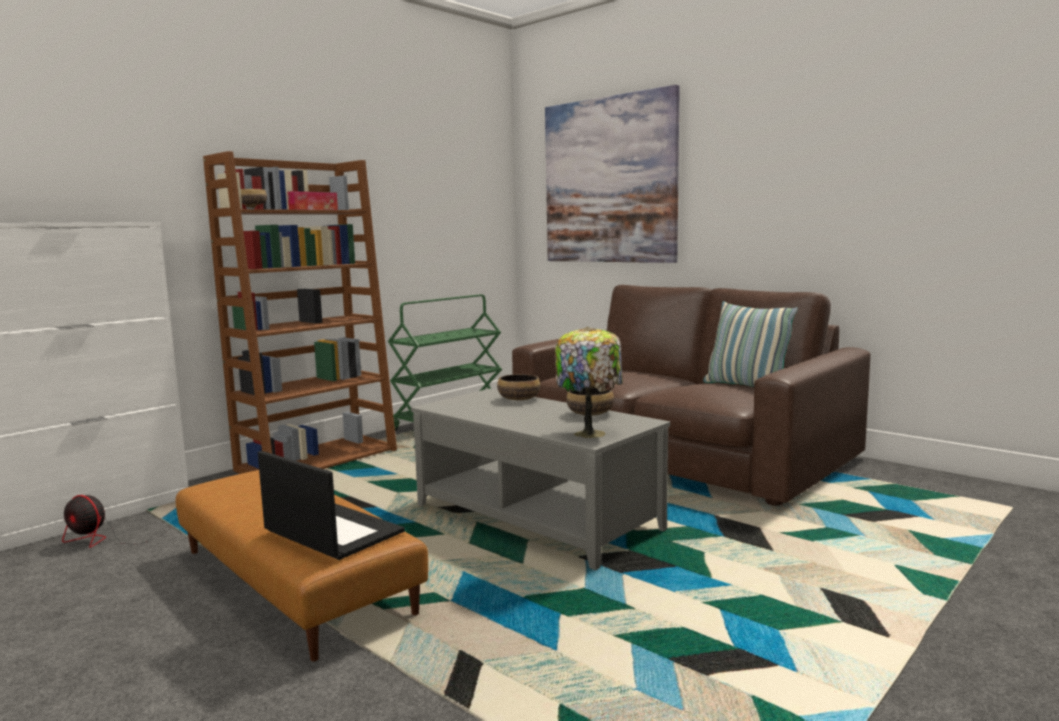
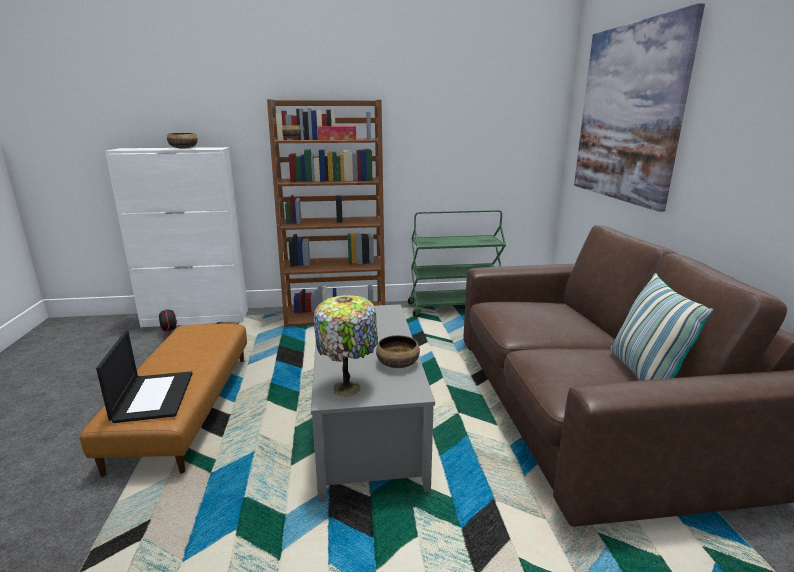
camera: 40 degrees right, 10 degrees up
bowl [497,374,541,400] -> bowl moved to [167,133,198,149]

